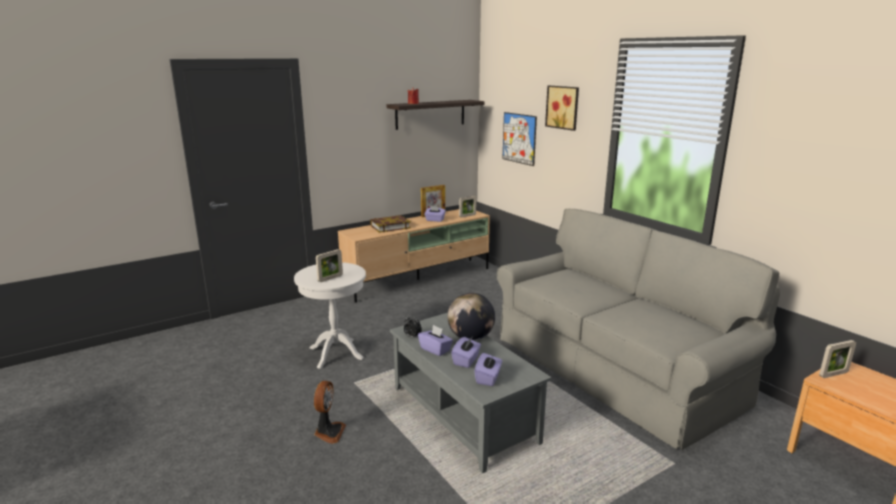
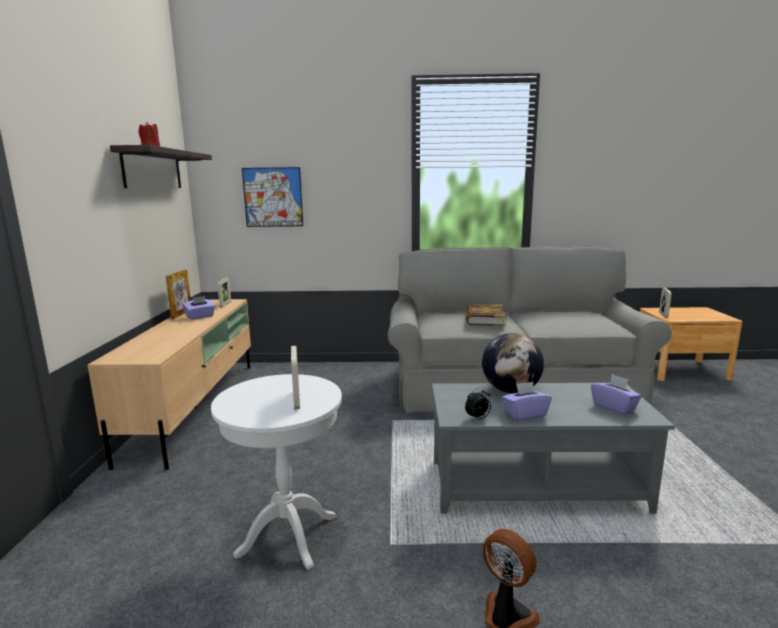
camera: 55 degrees left, 5 degrees down
book [370,215,411,233] -> book moved to [466,304,506,326]
purple tissue box [451,337,481,368] -> none
picture [545,86,579,131] -> none

